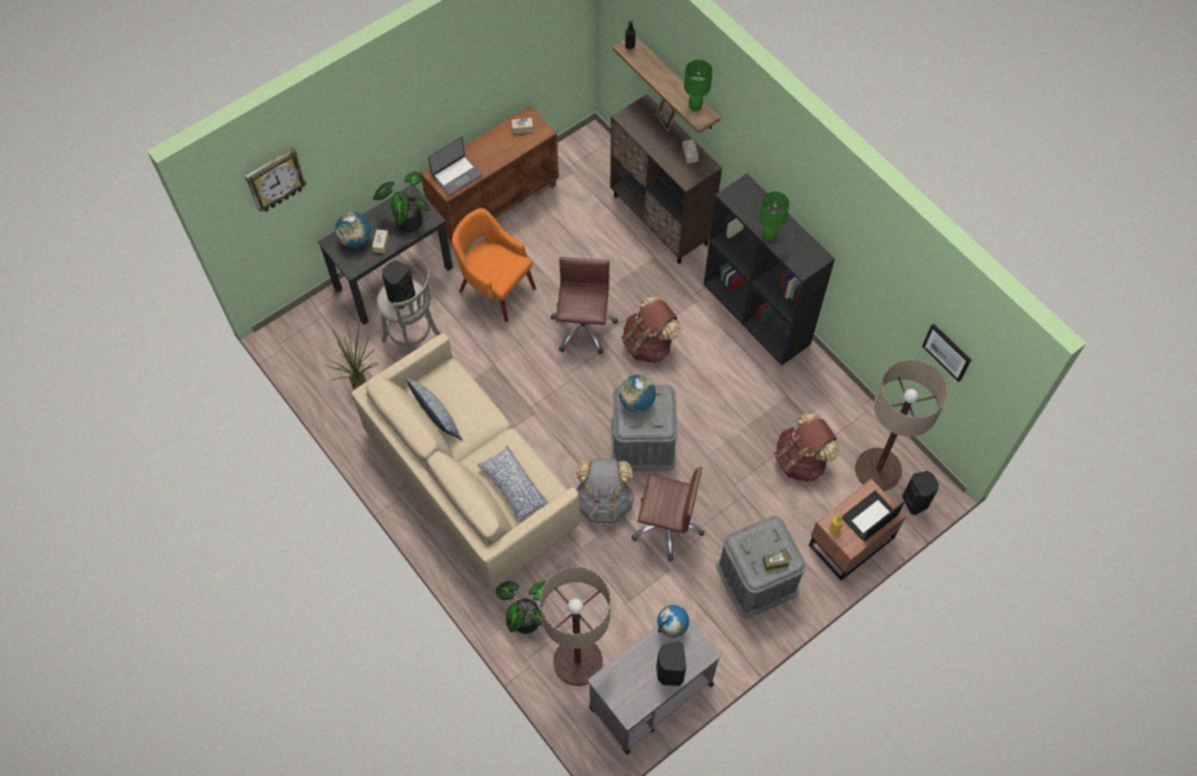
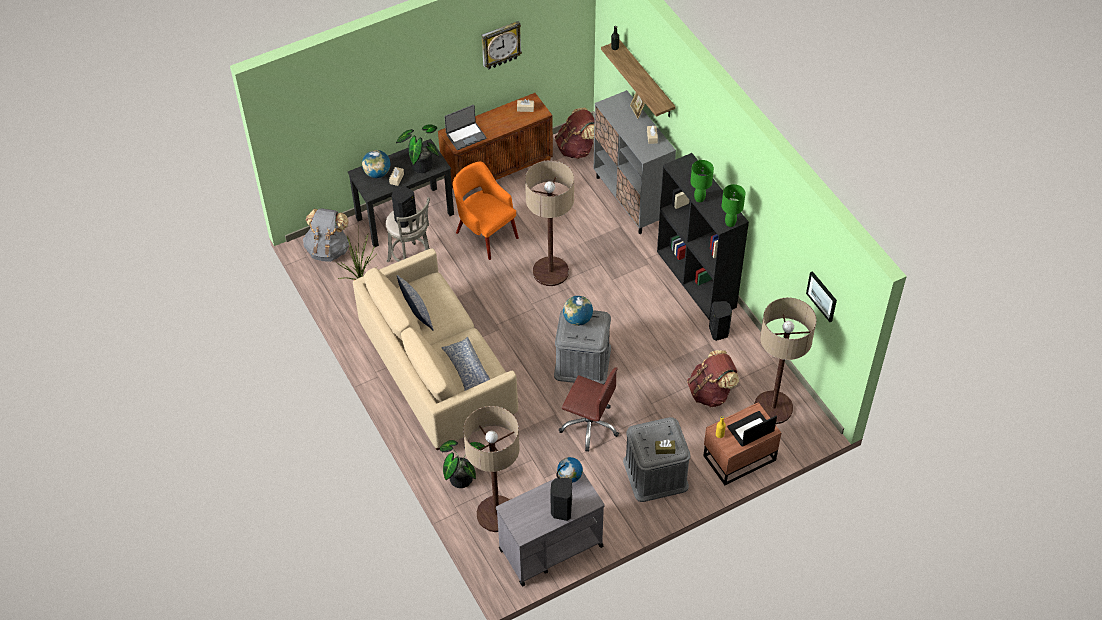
camera: 10 degrees right, 10 degrees down
wall clock [245,147,307,212] -> wall clock moved to [482,21,522,69]
brown office chair [551,257,618,355] -> floor lamp [525,160,574,286]
grey backpack [576,458,635,523] -> grey backpack moved to [303,208,349,262]
brown cabinet [610,94,722,264] -> grey cabinet [594,90,676,234]
brown backpack [621,296,682,363] -> brown backpack moved to [555,108,595,159]
green table lamp [684,60,713,112] -> green table lamp moved to [722,184,745,227]
black speaker [902,471,939,515] -> black speaker moved to [709,301,732,341]

